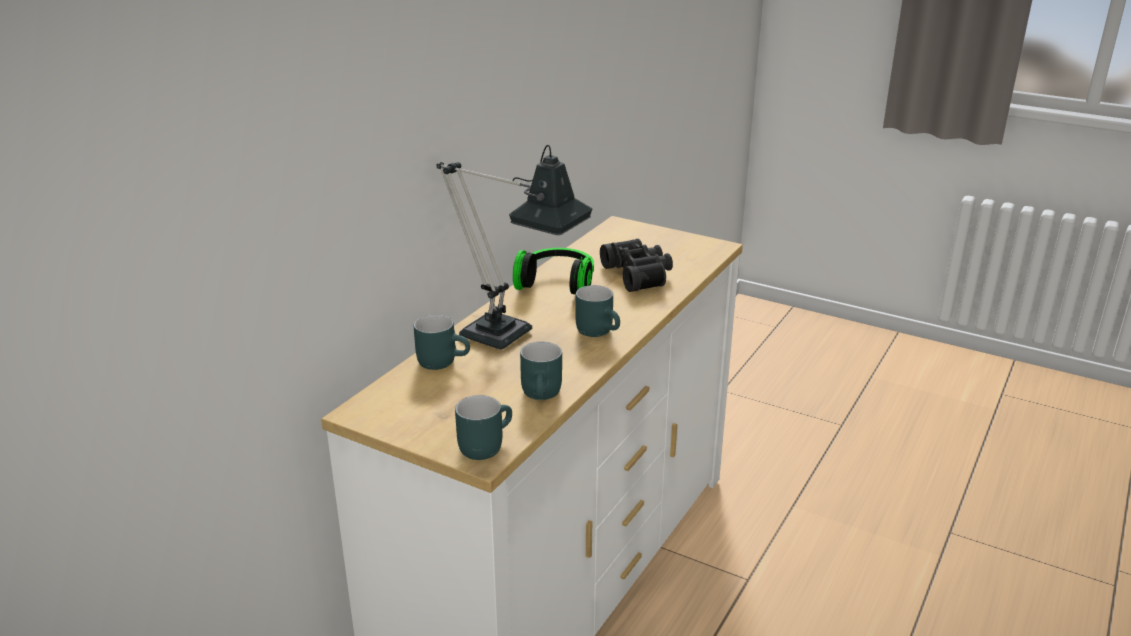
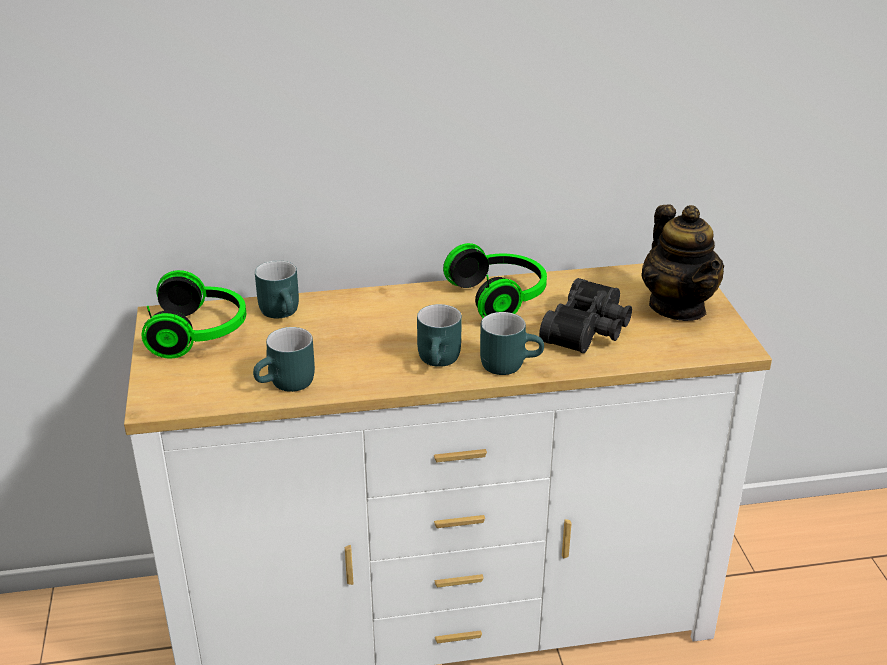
camera: 50 degrees right, 5 degrees up
table lamp [437,145,592,349] -> none
turquoise mug [455,395,512,460] -> turquoise mug moved to [480,312,544,375]
none -> headphones [142,270,246,359]
none -> teapot [641,205,724,321]

